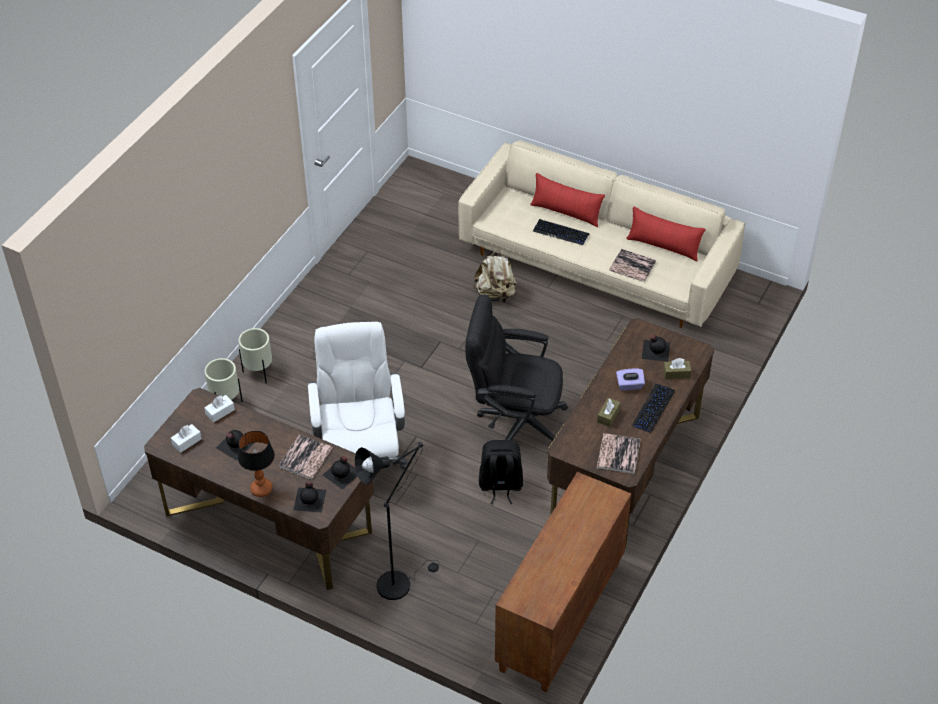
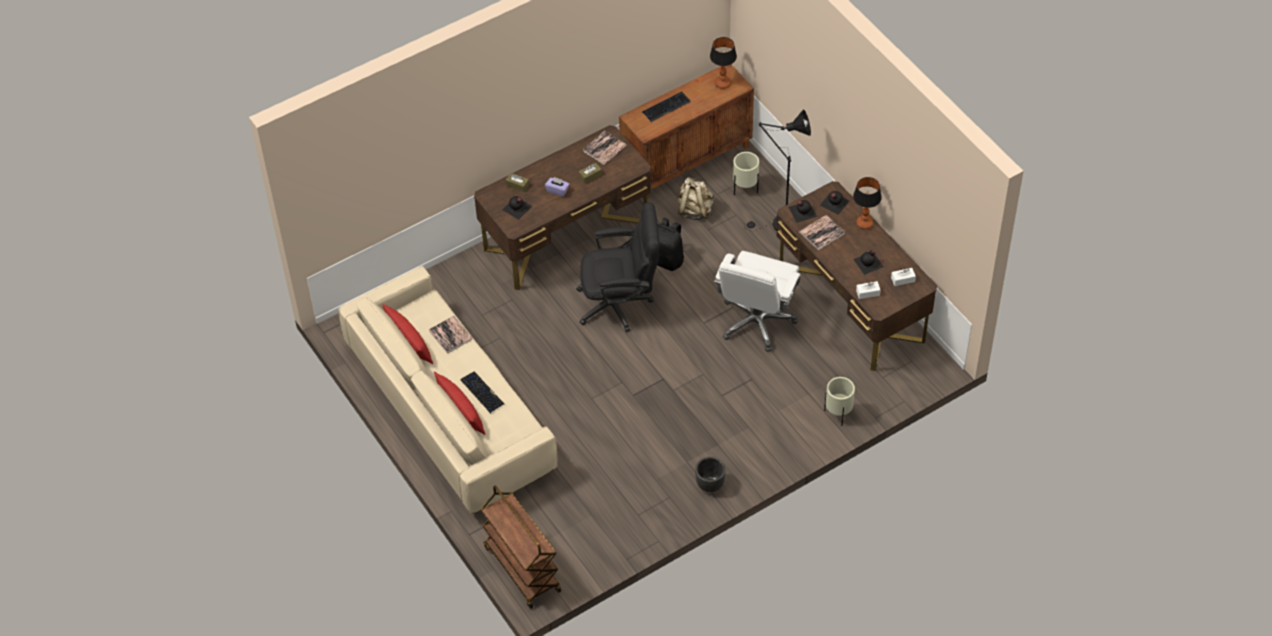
camera: 150 degrees left, 5 degrees up
beige planter [239,328,272,383] -> beige planter moved to [733,152,759,195]
black office chair [465,295,568,441] -> black office chair turned 45 degrees counterclockwise [576,202,660,332]
beige backpack [473,250,517,303] -> beige backpack moved to [678,177,714,220]
keyboard [632,384,675,432] -> keyboard moved to [642,92,691,122]
none -> brown cart [480,485,561,609]
none -> black planter [695,457,726,492]
none -> table lamp [710,37,737,89]

